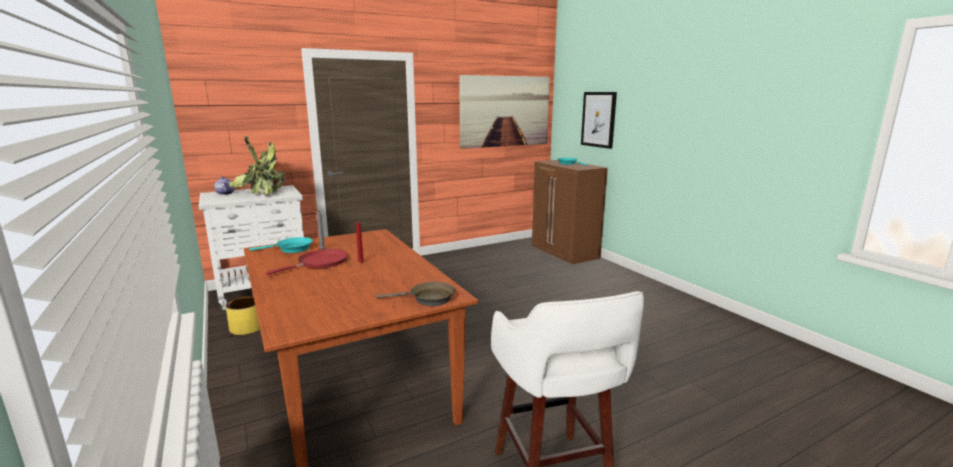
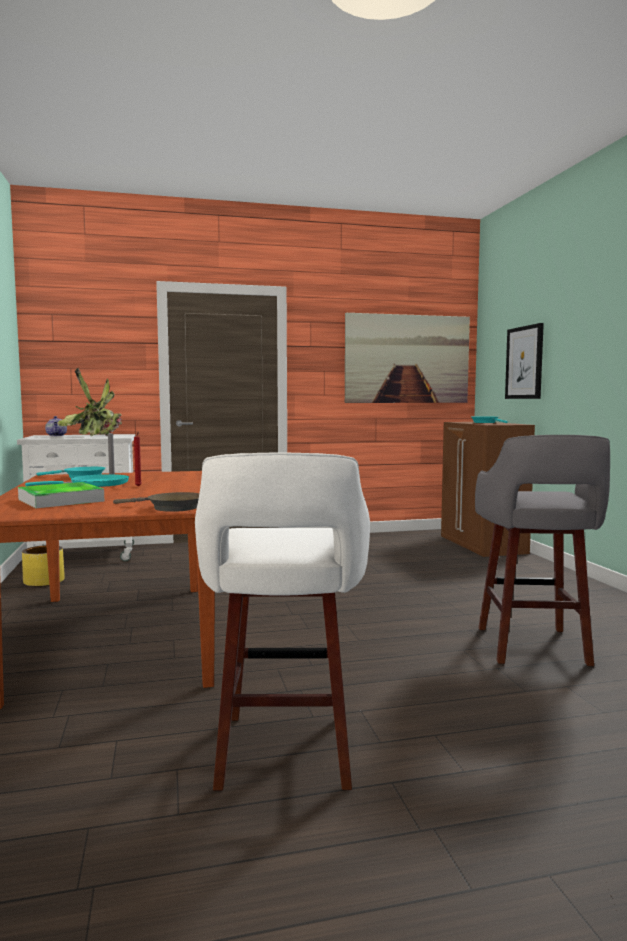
camera: 15 degrees right, 10 degrees down
red frying pan [265,249,348,275] -> turquoise frying pan [25,474,129,487]
none -> tray [18,482,104,508]
none -> grey stool [475,435,610,666]

